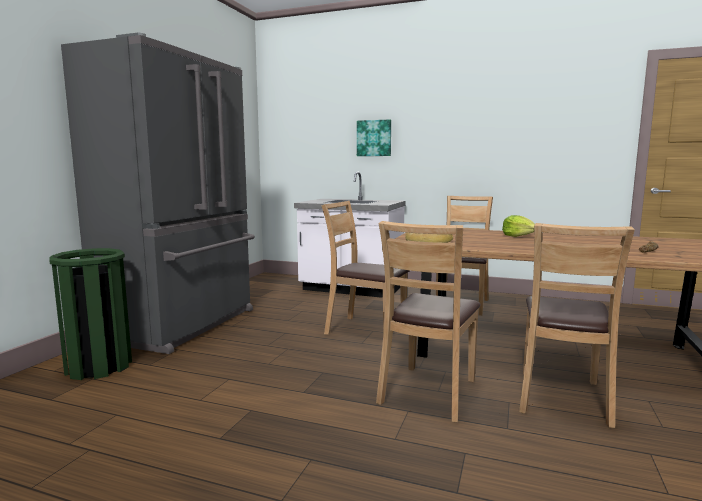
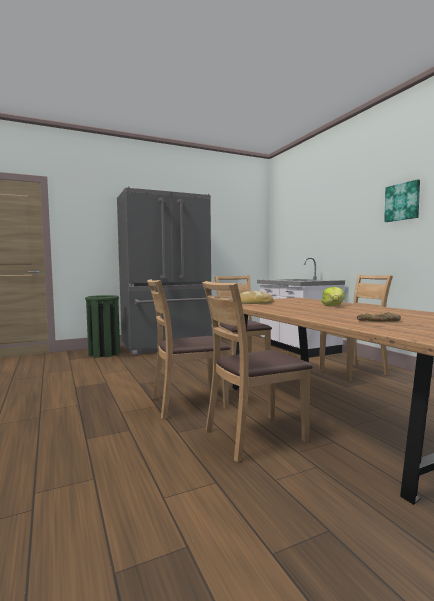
camera: 45 degrees right, 5 degrees down
picture [357,119,391,156] -> picture moved to [384,179,420,222]

